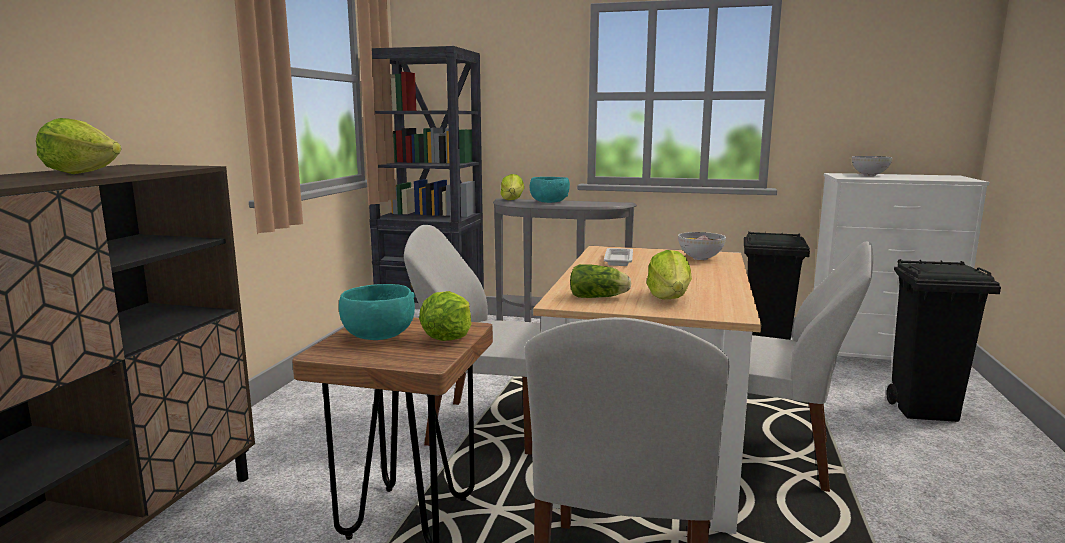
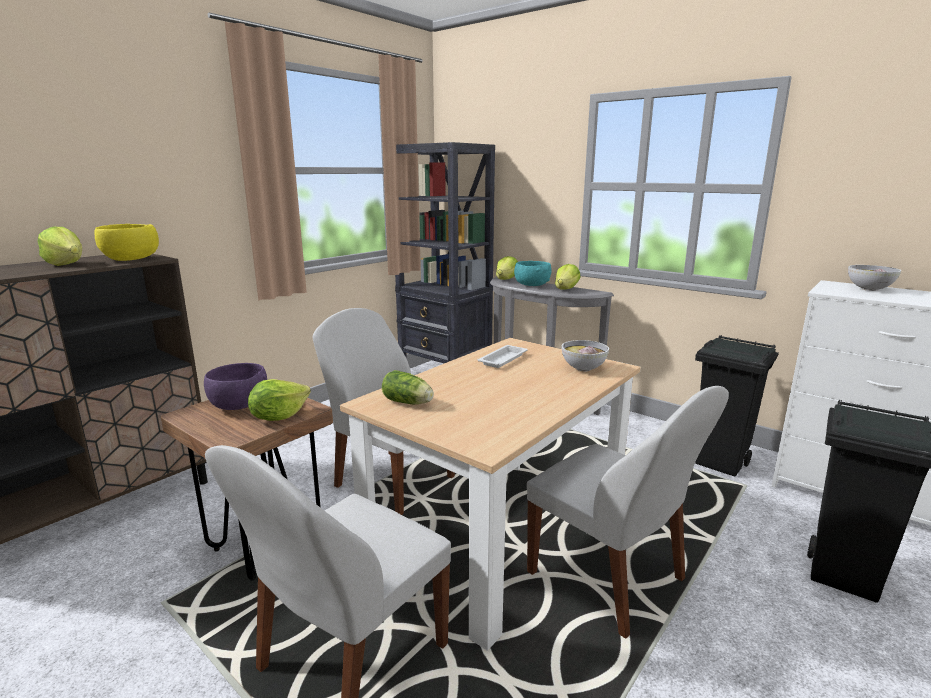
camera: 25 degrees right, 5 degrees up
turquoise bowl [339,284,415,340] -> purple bowl [204,363,267,410]
lettuce [646,250,692,299] -> lettuce moved to [555,264,581,290]
none -> yellow bowl [95,224,159,261]

